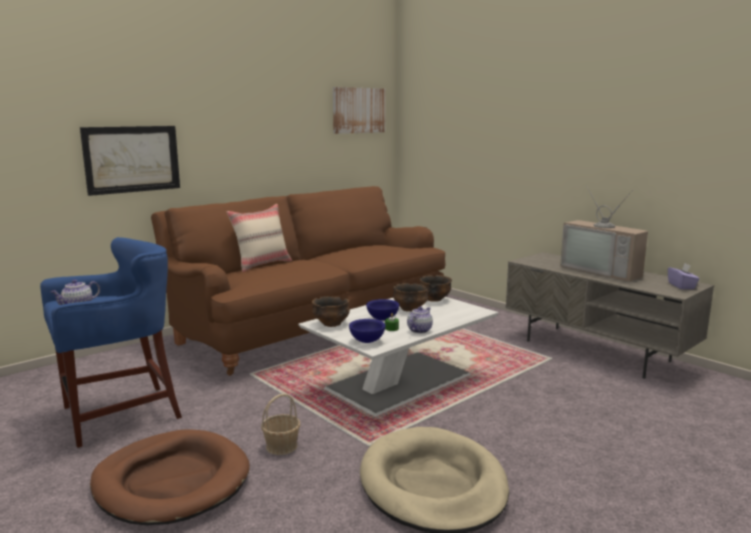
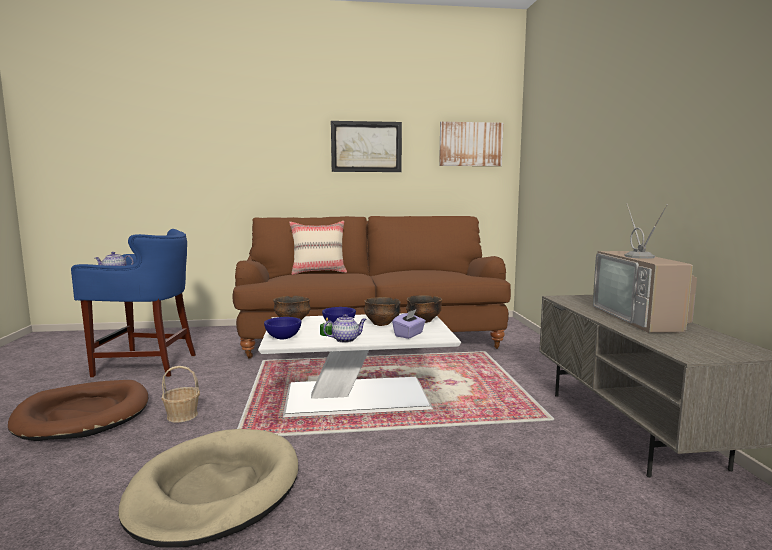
camera: 35 degrees right, 5 degrees down
picture [80,126,180,196] -> picture moved to [331,121,402,172]
purple tissue box [668,263,700,289] -> purple tissue box moved to [392,310,426,339]

